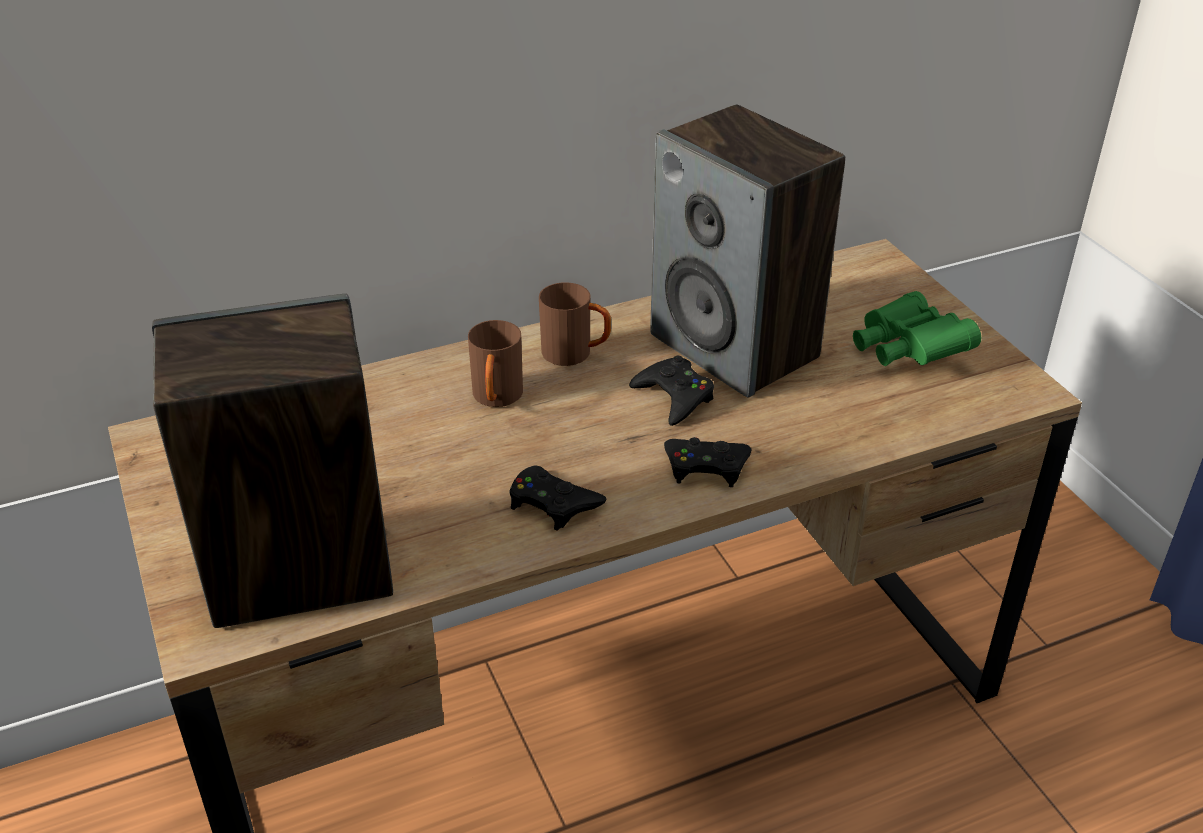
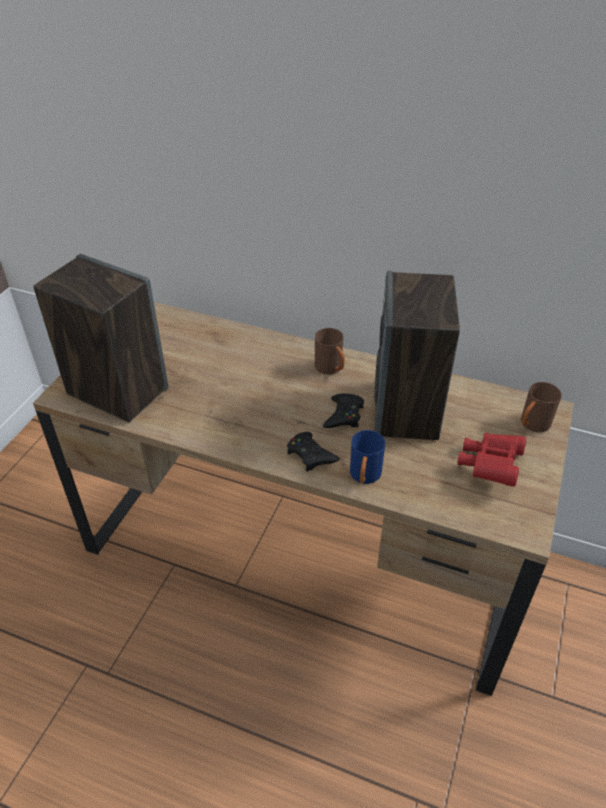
camera: 45 degrees right, 5 degrees up
brown mug [468,320,523,407] -> brown mug moved to [521,382,562,432]
black game controller [510,466,606,530] -> none
green binoculars [853,291,981,366] -> red binoculars [457,433,526,487]
none -> blue mug [350,430,385,484]

